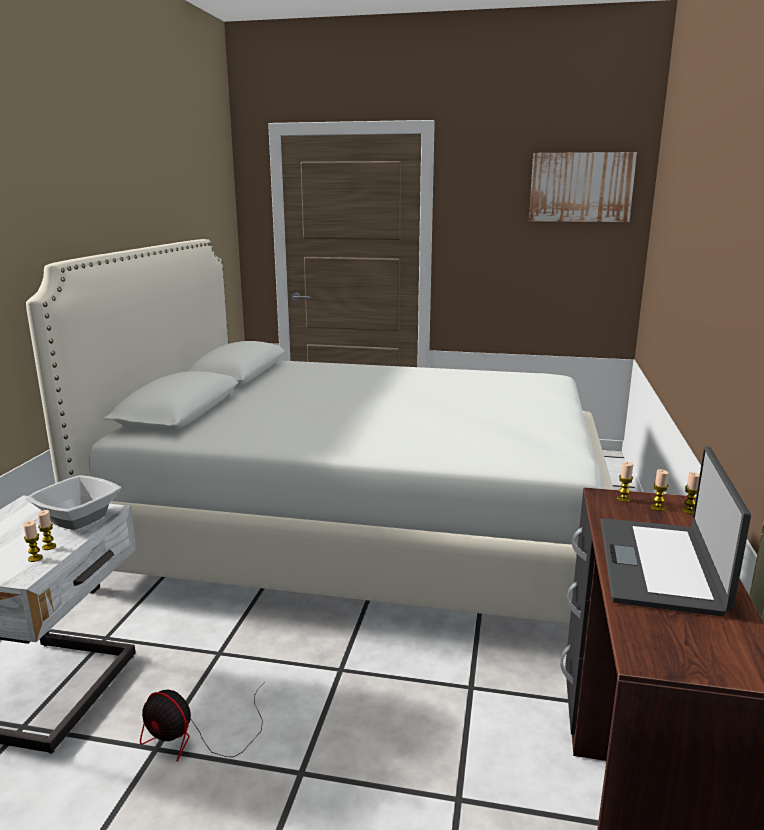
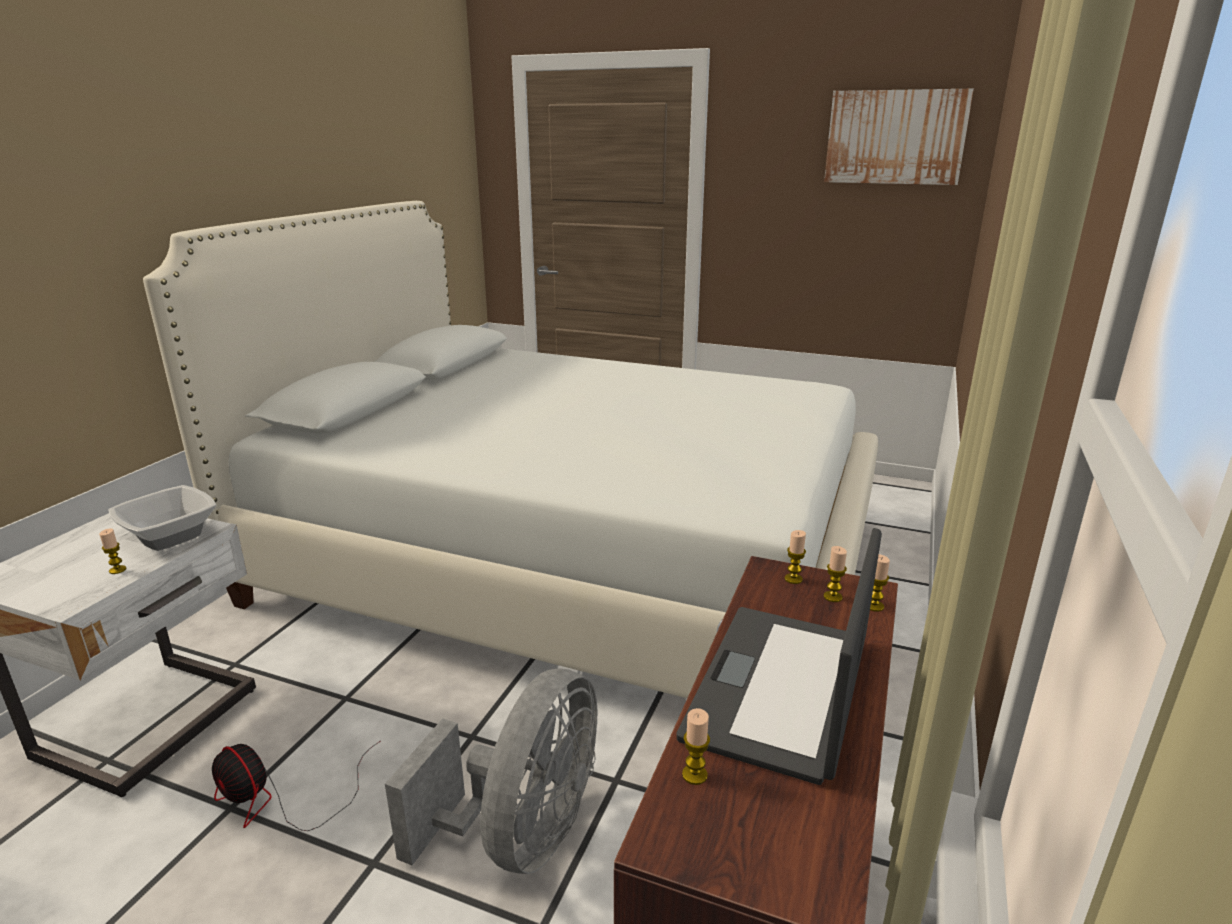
camera: 10 degrees right, 5 degrees up
candle [23,520,43,562] -> candle moved to [682,708,710,785]
none -> grey fan [385,668,598,874]

